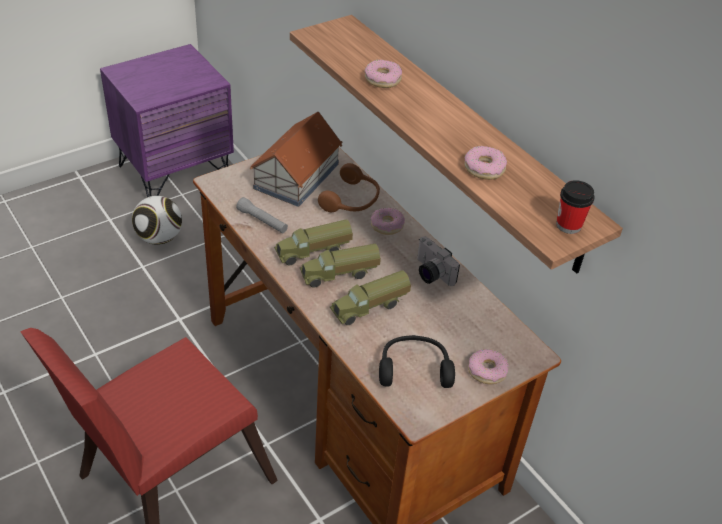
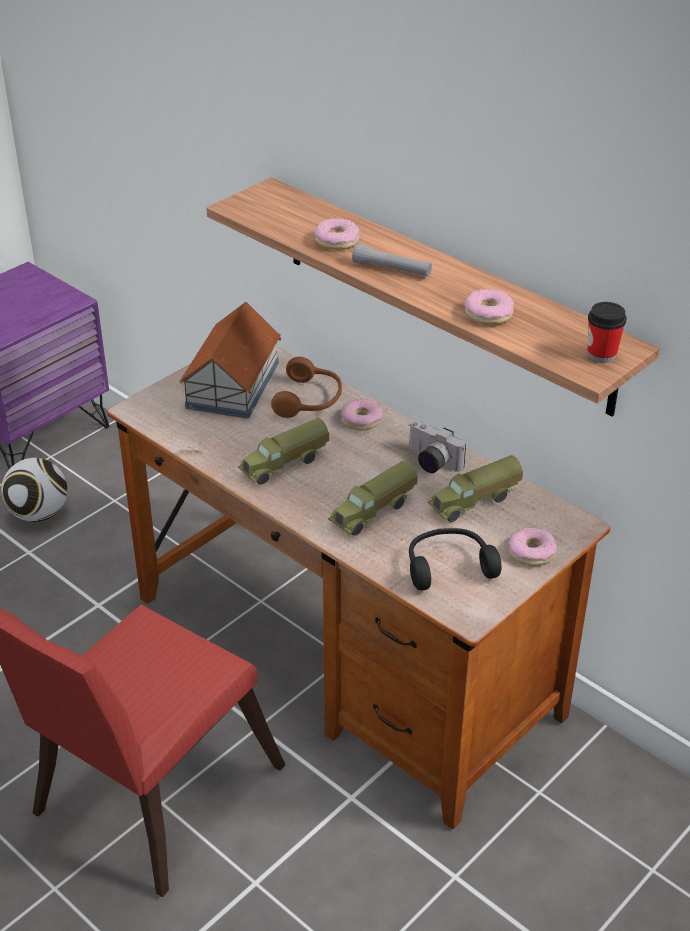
camera: 10 degrees left, 5 degrees down
grey flashlight [236,197,288,234] -> grey flashlight moved to [352,243,432,277]
toy truck [300,244,381,288] -> toy truck moved to [428,455,523,522]

